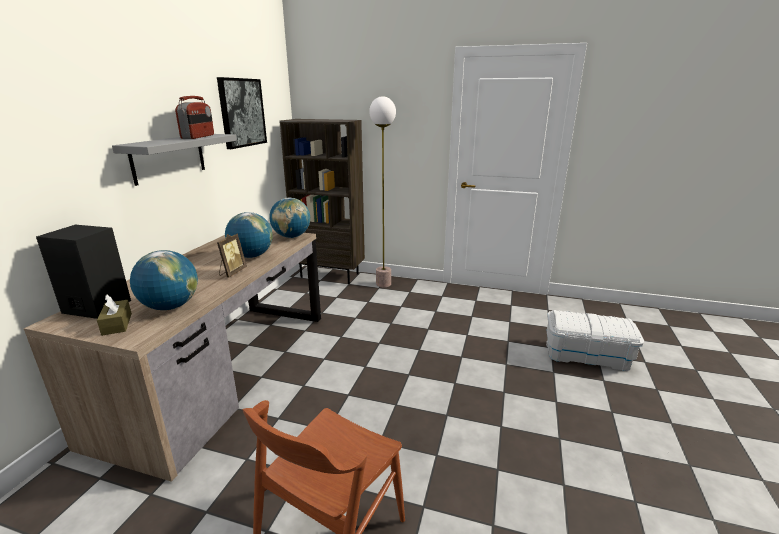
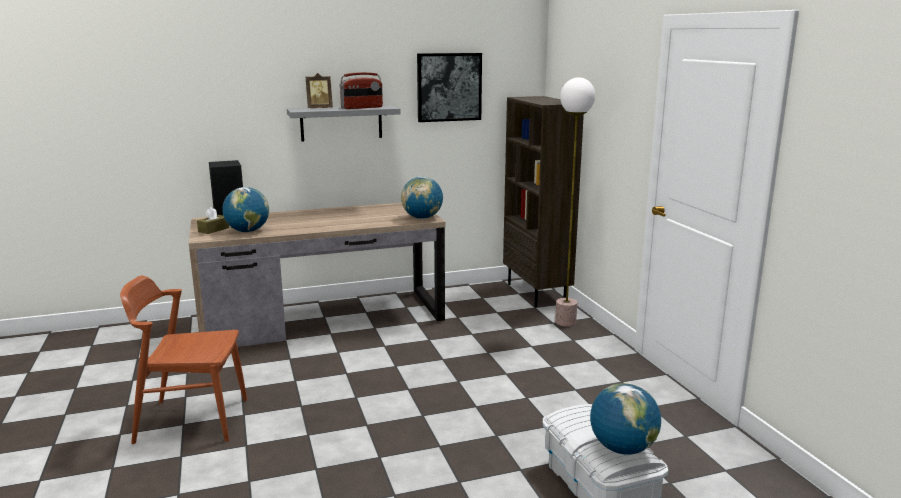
camera: 55 degrees right, 5 degrees down
picture frame [217,234,247,278] -> picture frame moved to [306,73,333,108]
globe [225,212,273,258] -> globe moved to [590,383,661,455]

